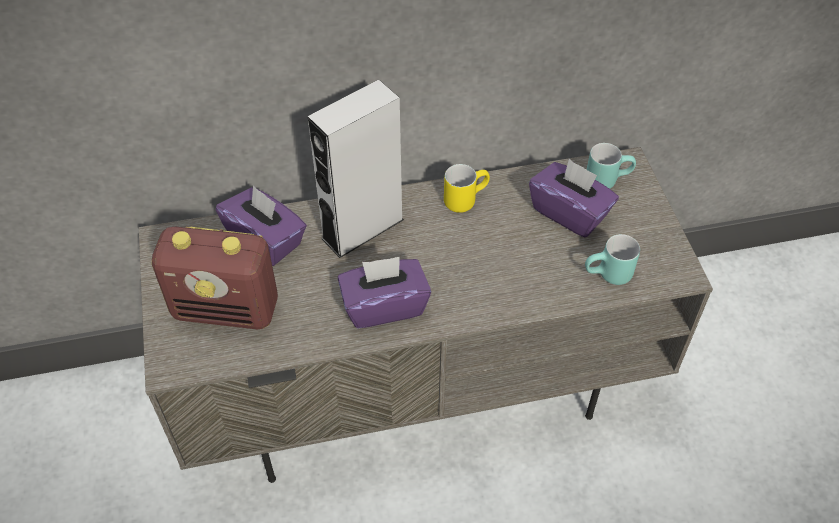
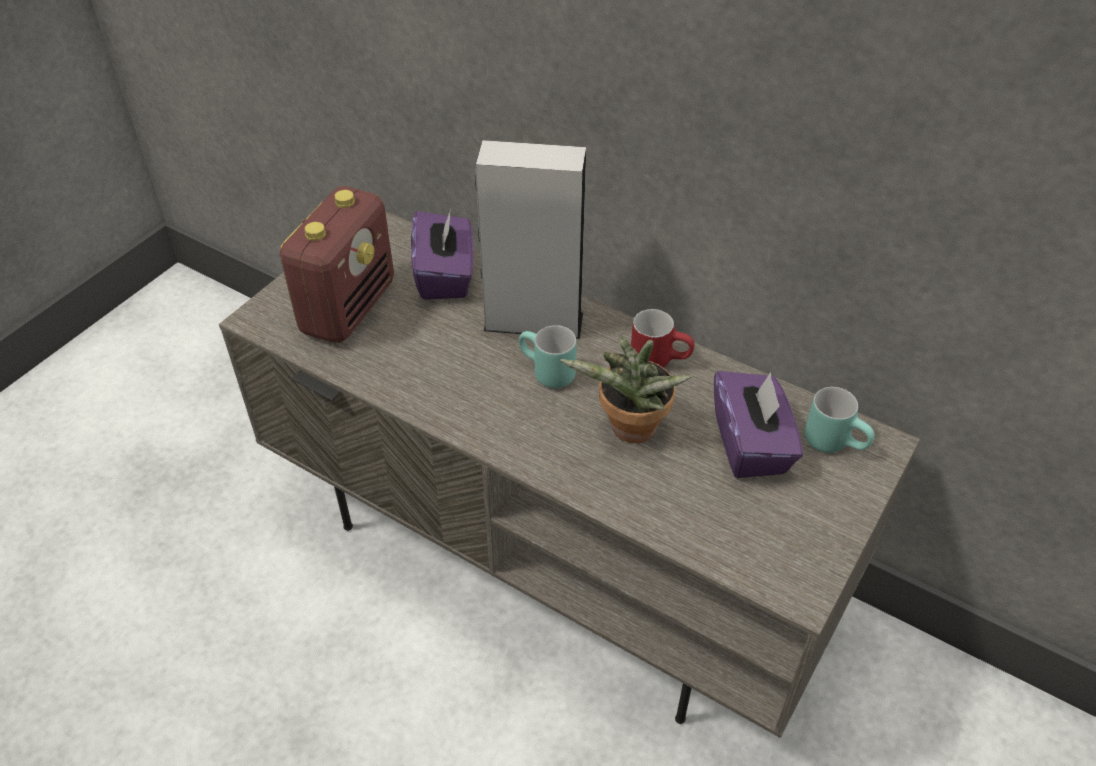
camera: 45 degrees right, 5 degrees down
radio [152,226,278,329] -> radio turned 120 degrees counterclockwise [280,186,394,343]
purple tissue box [338,257,431,328] -> none
yellow mug [444,164,490,213] -> red mug [631,309,694,368]
turquoise mug [585,234,640,285] -> turquoise mug moved to [519,325,577,388]
none -> potted plant [560,337,693,443]

